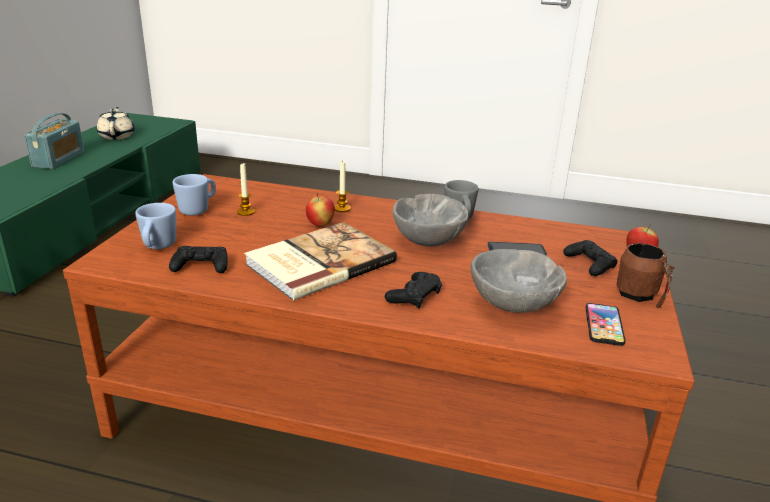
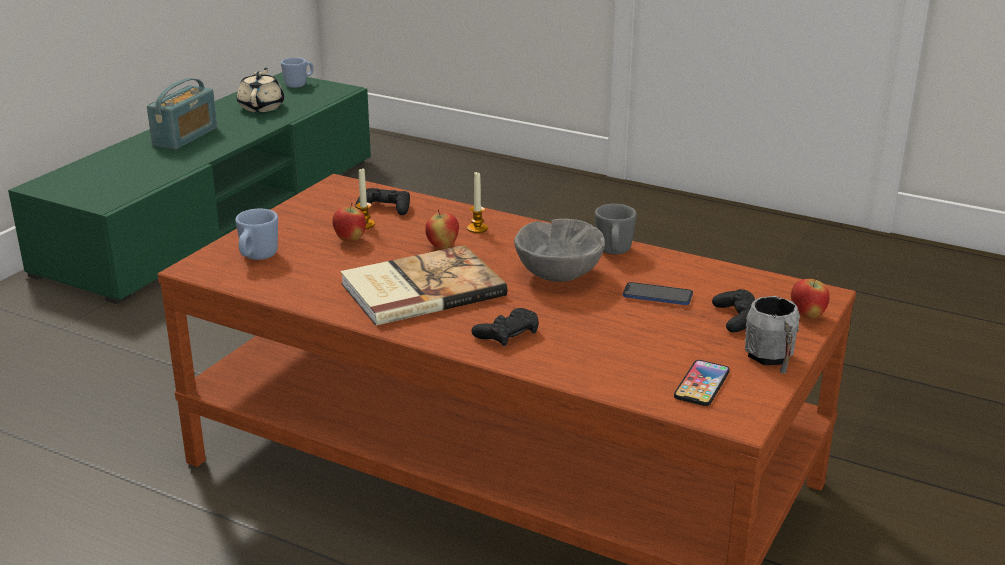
camera: 15 degrees right, 0 degrees up
black game controller [169,246,228,273] -> black game controller moved to [355,188,410,215]
blue mug [173,174,216,216] -> blue mug moved to [281,57,314,88]
grey bowl [471,249,567,313] -> none
brown mug [616,242,675,308] -> grey mug [745,296,800,374]
none -> apple [332,203,366,242]

